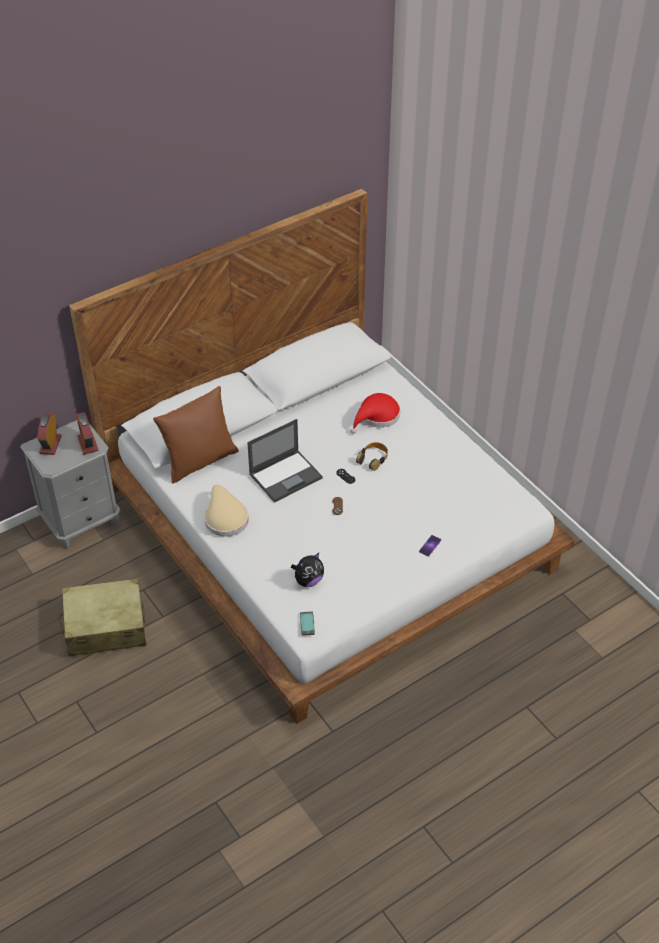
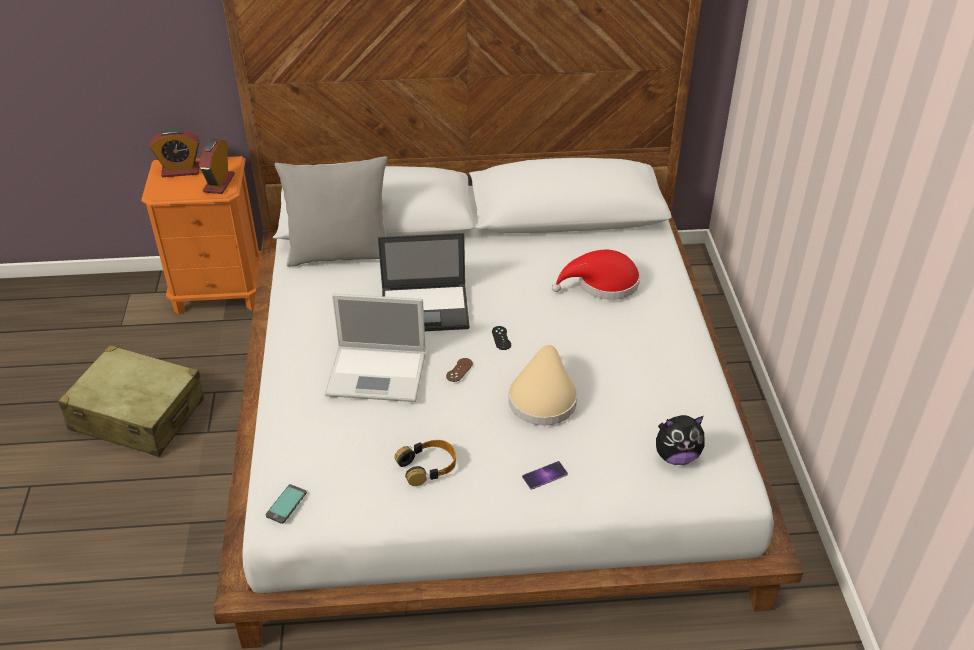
camera: 30 degrees right, 5 degrees down
grey nightstand [20,420,120,549] -> orange nightstand [141,156,261,315]
alarm clock [37,413,61,455] -> alarm clock turned 135 degrees counterclockwise [149,128,200,177]
brown pillow [153,386,239,484] -> grey pillow [275,156,387,267]
beige hat [204,485,249,537] -> beige hat moved to [508,345,577,425]
plush toy [291,553,324,587] -> plush toy moved to [656,415,705,465]
headphones [356,442,388,471] -> headphones moved to [394,440,456,486]
none -> laptop [325,293,426,402]

